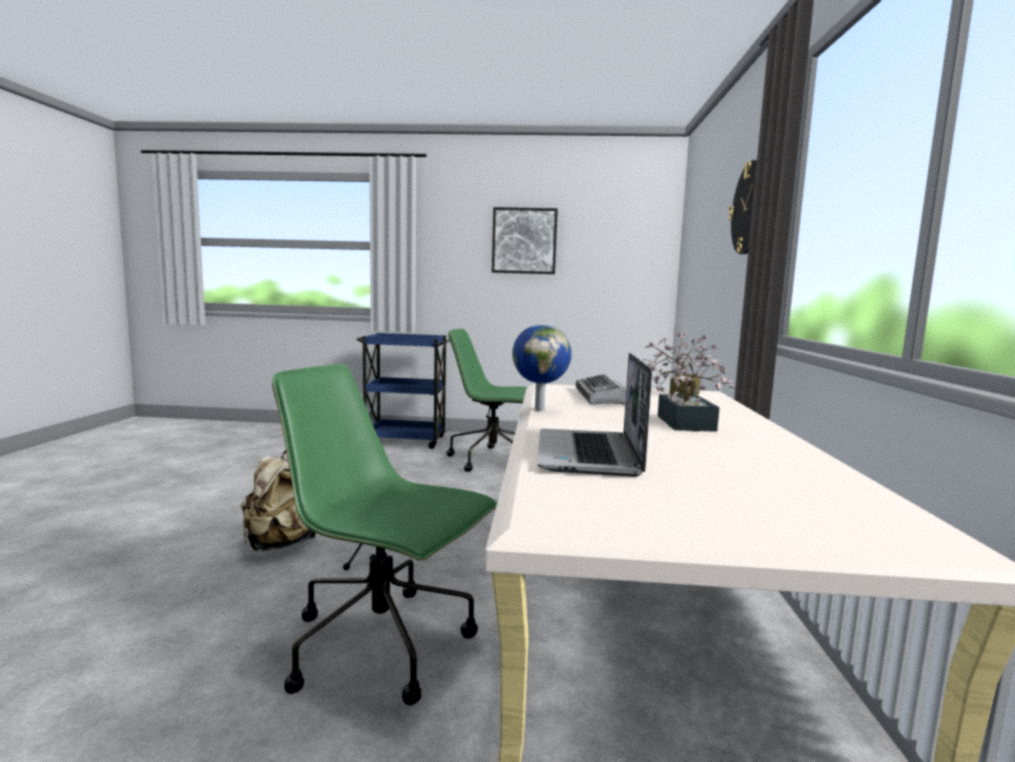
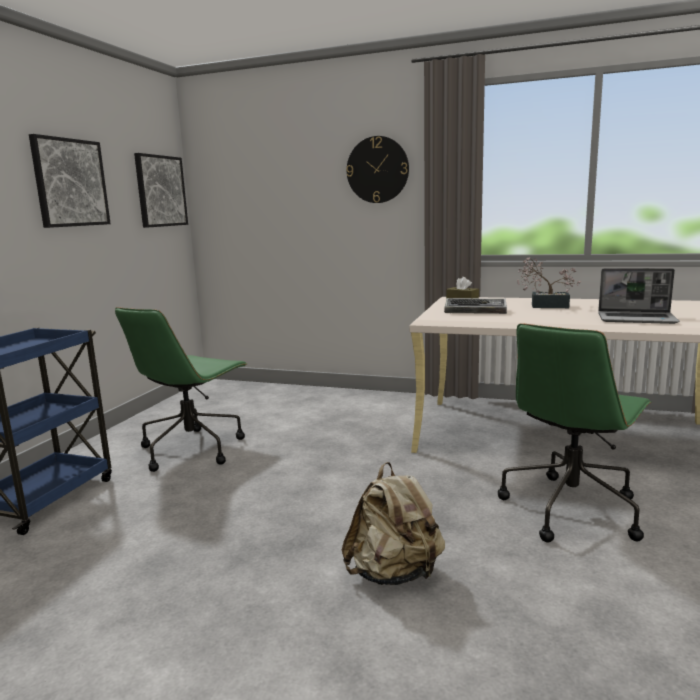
camera: 75 degrees left, 5 degrees up
globe [512,324,572,411] -> none
none -> picture [134,153,188,228]

